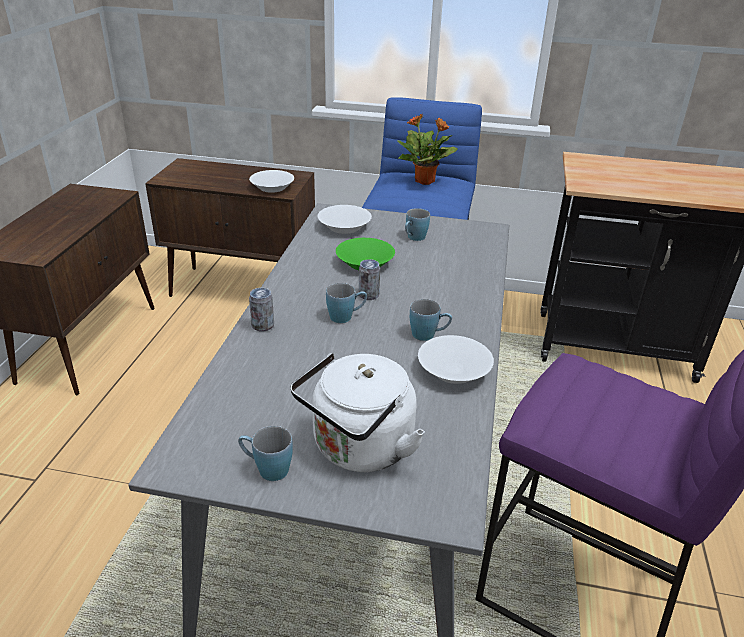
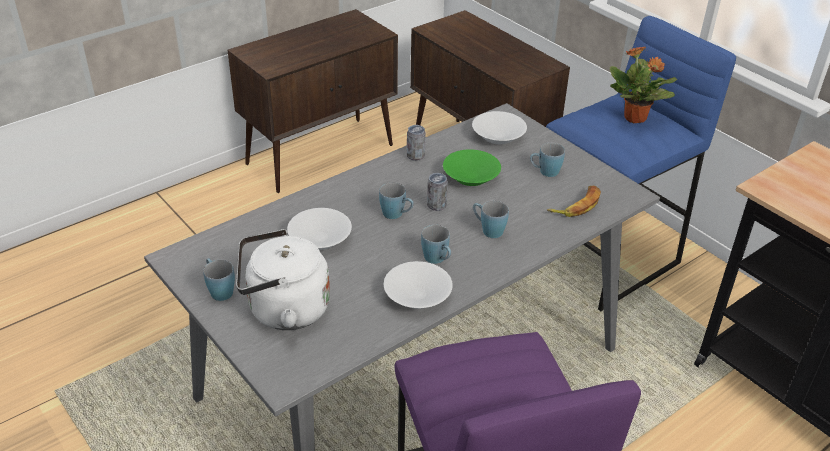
camera: 40 degrees right, 5 degrees up
white bowl [249,170,294,193] -> white bowl moved to [287,208,352,250]
can [249,288,274,332] -> can moved to [407,125,426,161]
none -> blue mug [473,201,509,238]
none -> banana [547,186,601,217]

